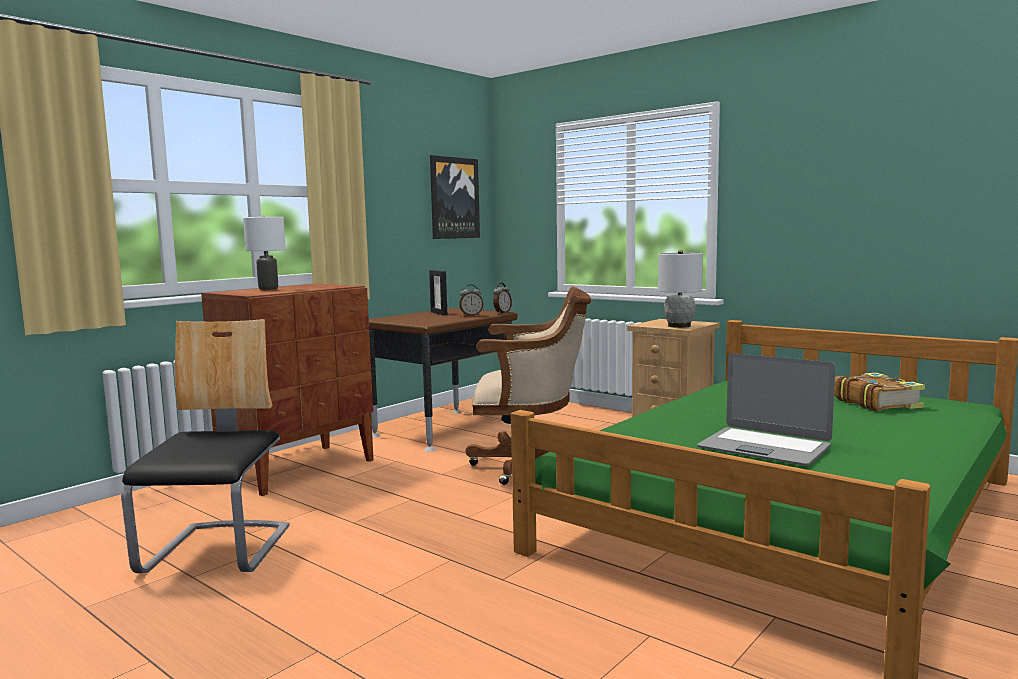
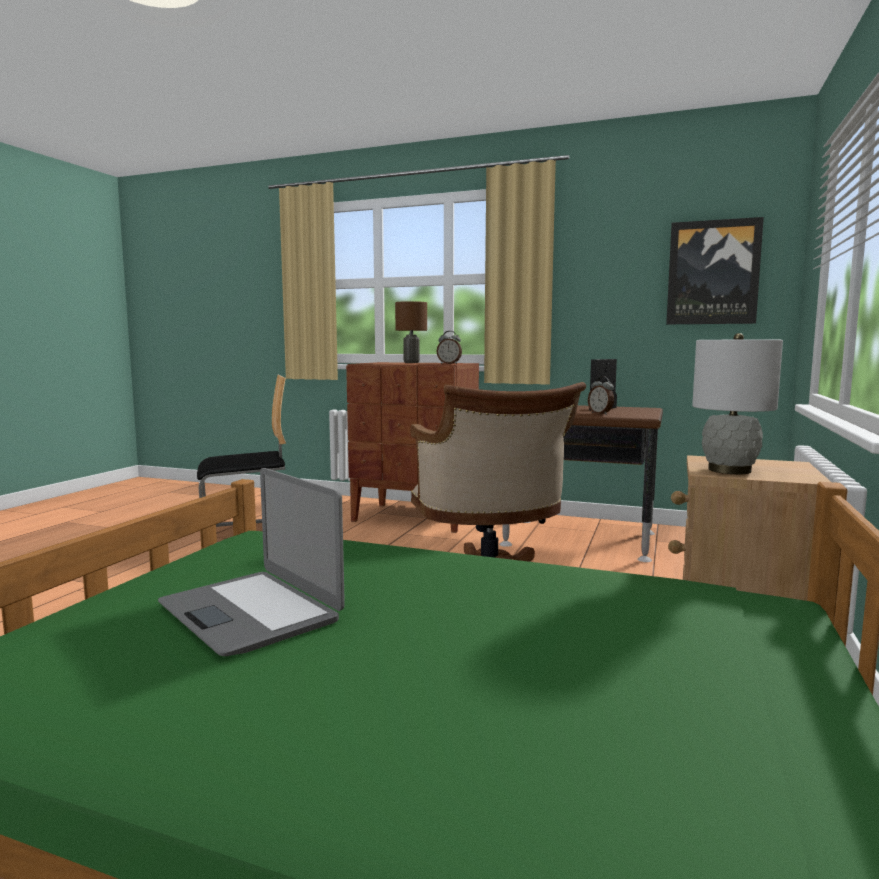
camera: 70 degrees right, 0 degrees up
white table lamp [243,216,286,290] -> brown table lamp [395,301,427,363]
alarm clock [493,283,512,314] -> alarm clock moved to [437,331,462,364]
laptop [697,353,836,466] -> laptop turned 60 degrees counterclockwise [158,468,345,656]
book [834,373,925,411] -> none

